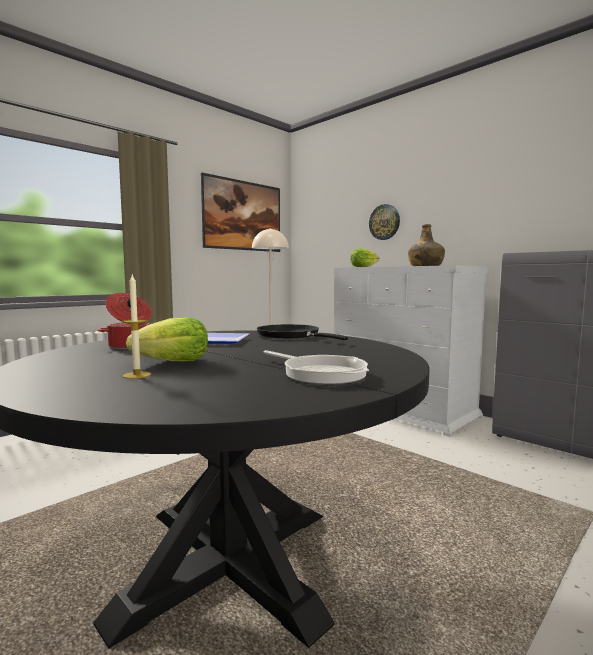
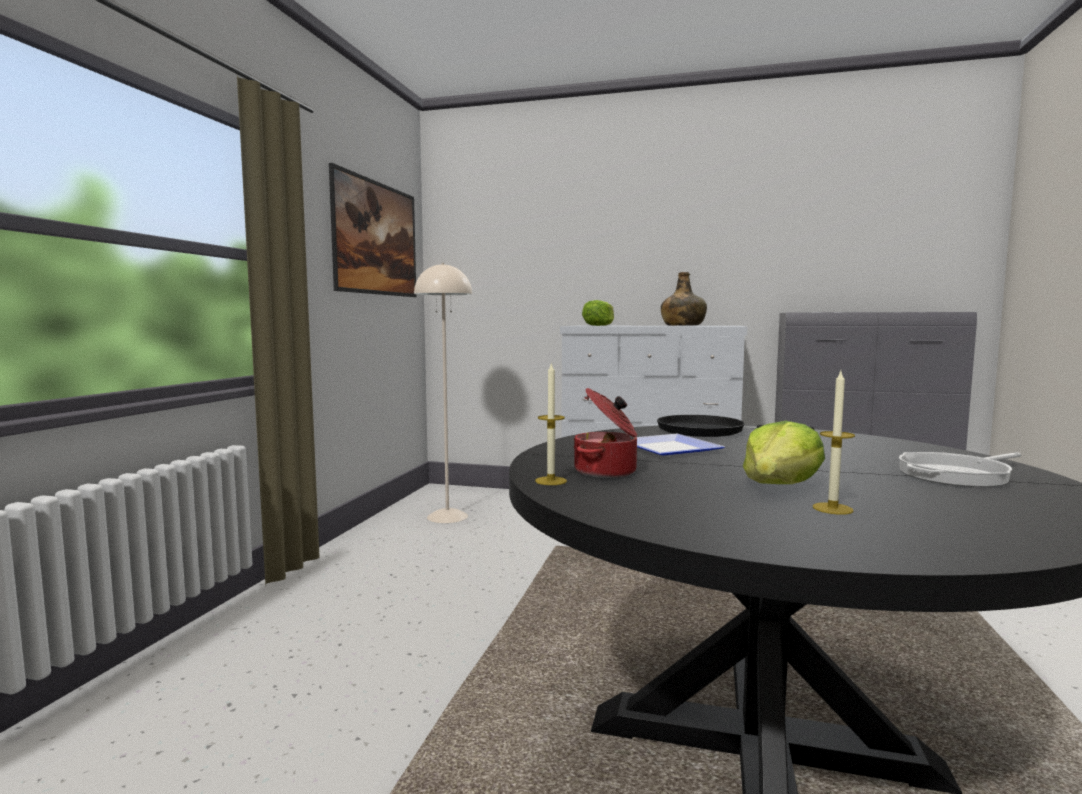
camera: 30 degrees left, 0 degrees up
frying pan [263,350,369,385] -> frying pan turned 135 degrees clockwise [899,452,1022,487]
wall clock [369,204,400,240] -> none
none -> candle [535,362,567,485]

